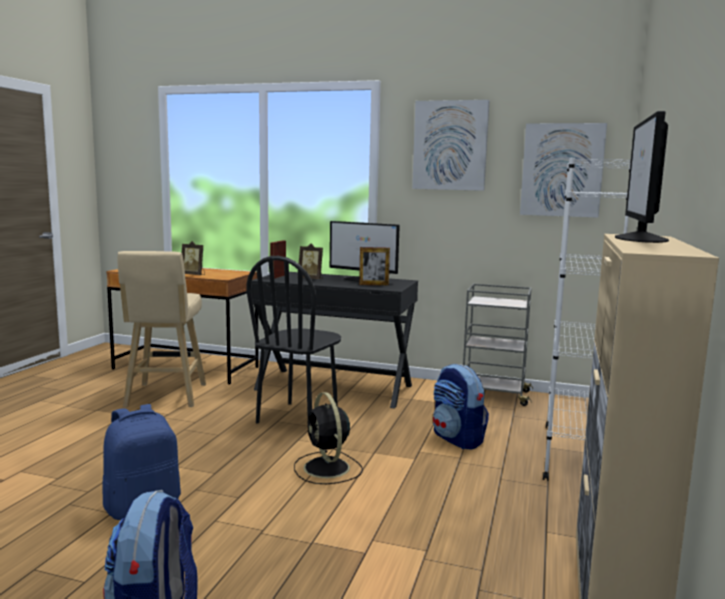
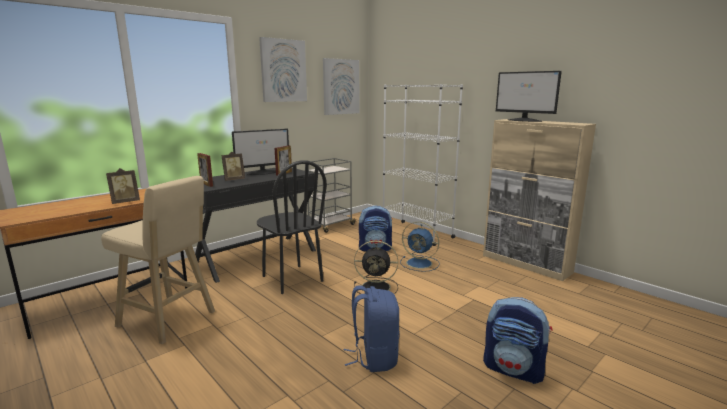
camera: 60 degrees left, 5 degrees up
none -> blue fan [400,222,439,272]

